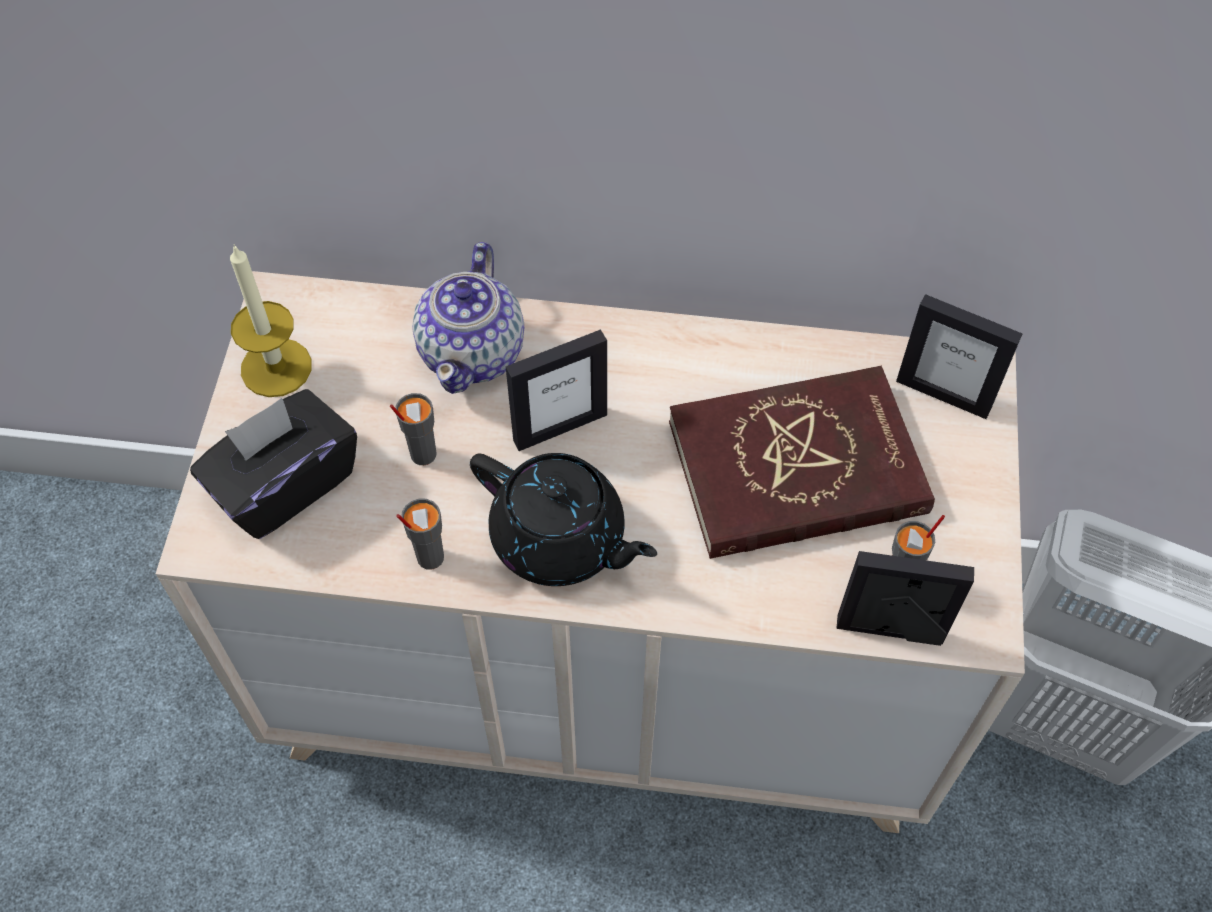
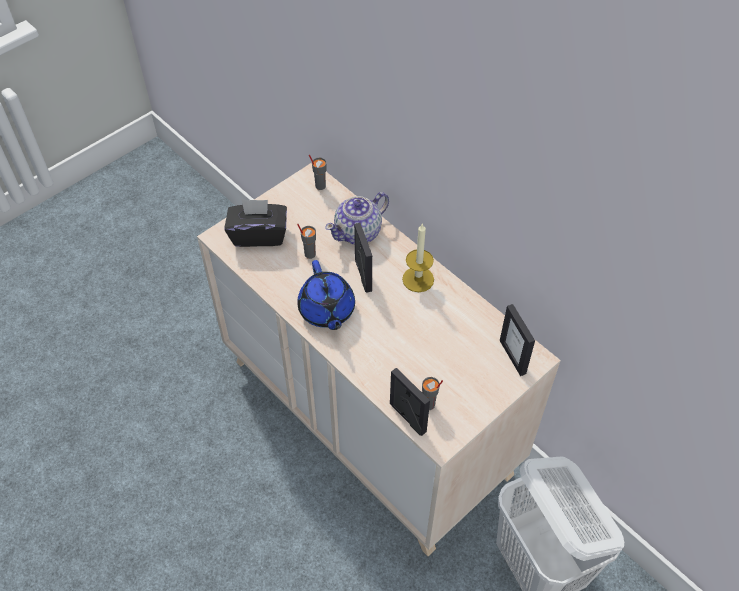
camera: 40 degrees right, 5 degrees down
candle [230,244,312,397] -> candle moved to [402,223,434,292]
grey cup [396,499,444,570] -> grey cup moved to [309,154,326,190]
black teapot [470,453,657,586] -> blue teapot [297,260,355,330]
picture frame [506,330,607,451] -> picture frame turned 120 degrees counterclockwise [354,223,372,293]
red book [669,366,935,559] -> none

